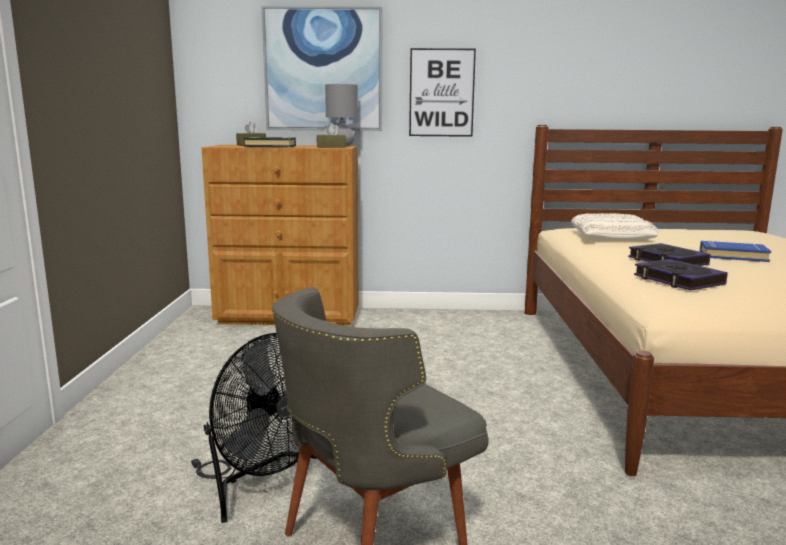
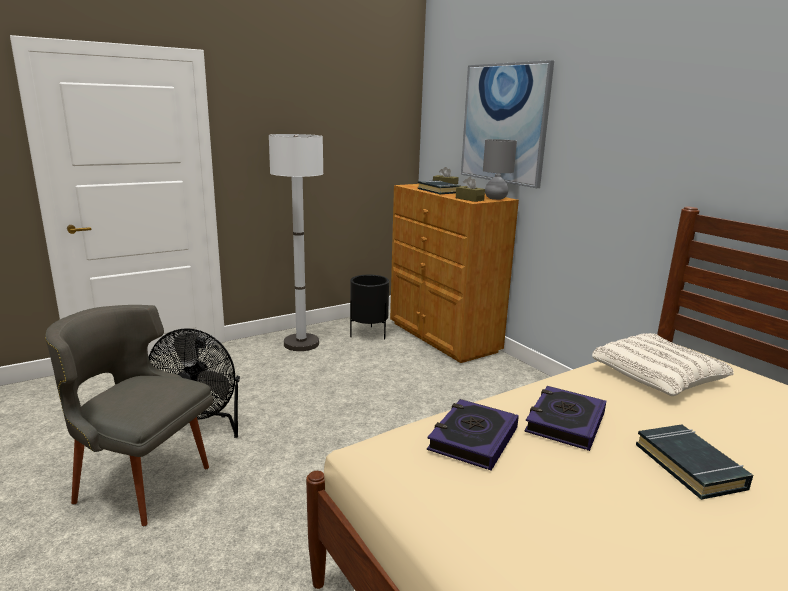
camera: 55 degrees right, 5 degrees up
picture [409,48,476,137] -> none
blue book [700,241,771,262] -> black book [636,425,753,500]
none -> white floor lamp [269,134,323,351]
none -> black planter [350,275,389,339]

